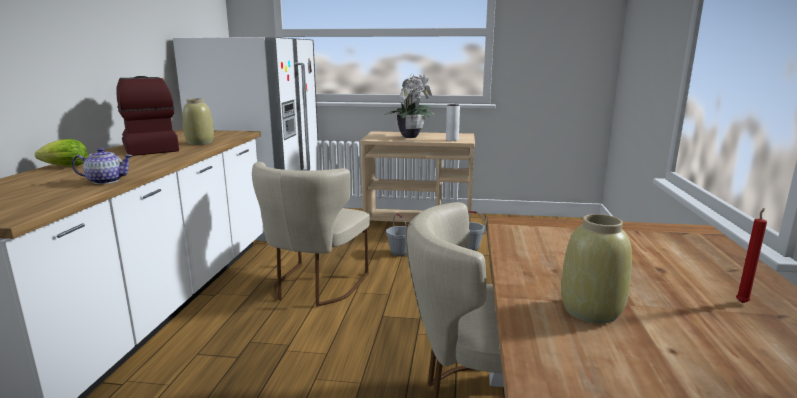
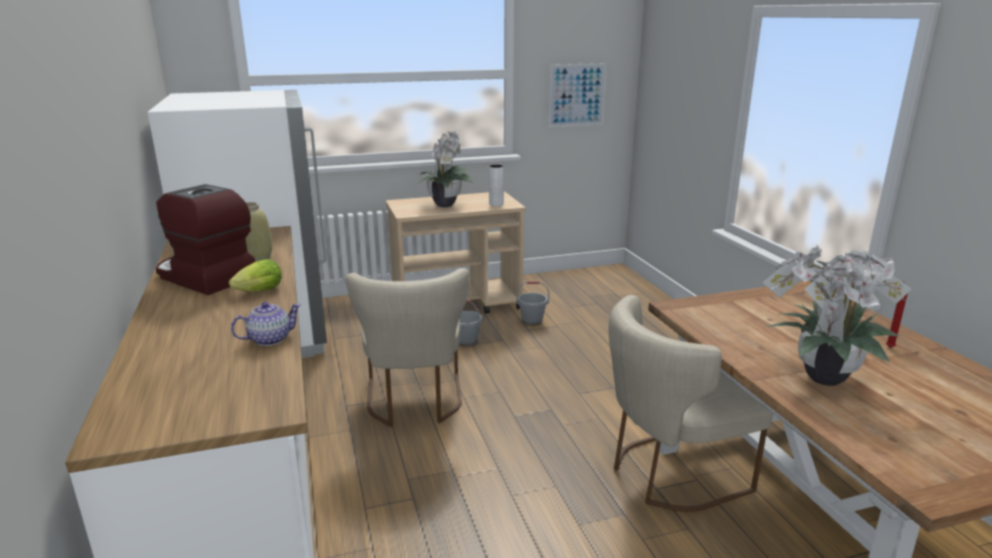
camera: 25 degrees left, 5 degrees up
lettuce [35,139,88,166] -> lettuce moved to [229,259,282,291]
beige vase [561,214,632,324] -> potted plant [762,245,911,386]
none -> picture [548,63,607,127]

